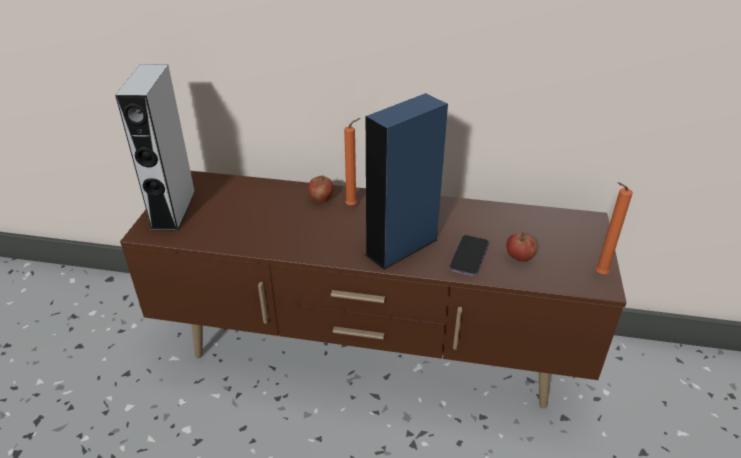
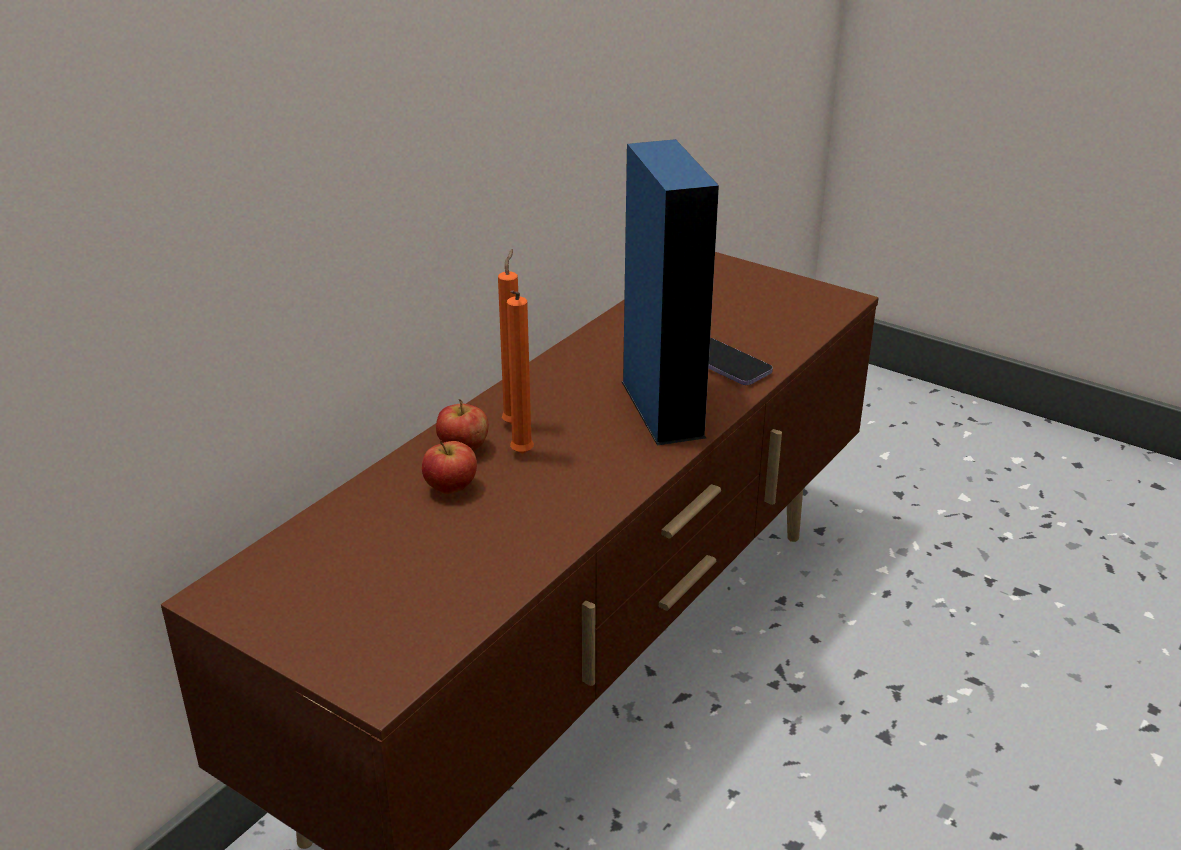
camera: 65 degrees left, 5 degrees down
grey speaker [115,64,196,231] -> none
apple [506,232,537,262] -> apple moved to [422,441,477,494]
orange candle [595,182,633,274] -> orange candle moved to [507,290,534,454]

